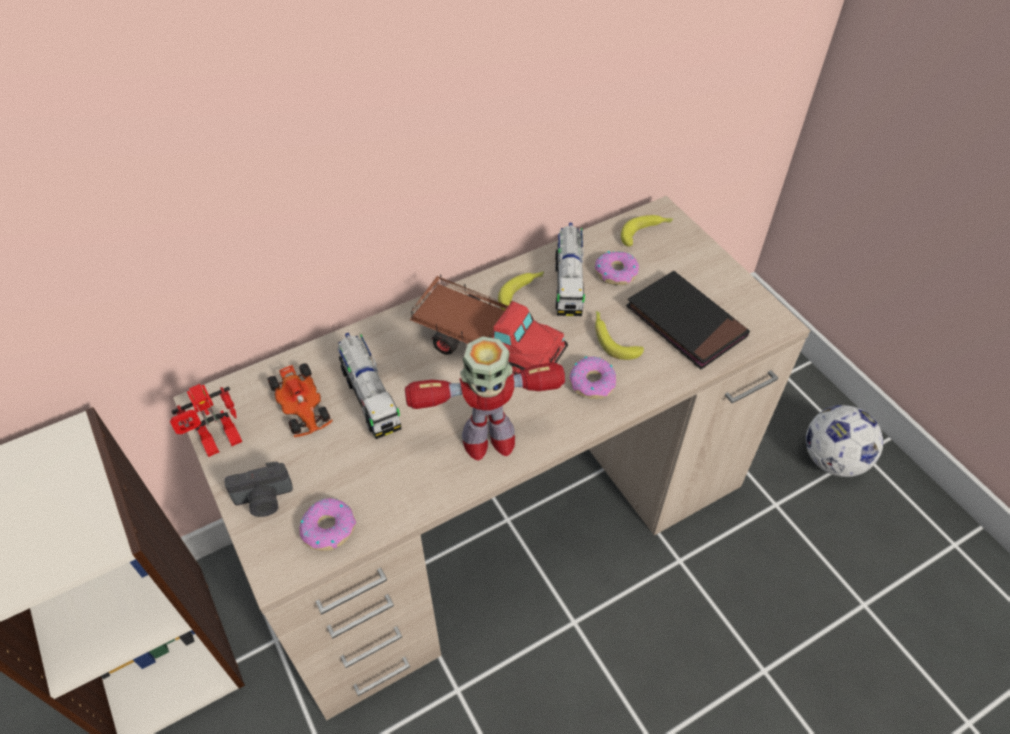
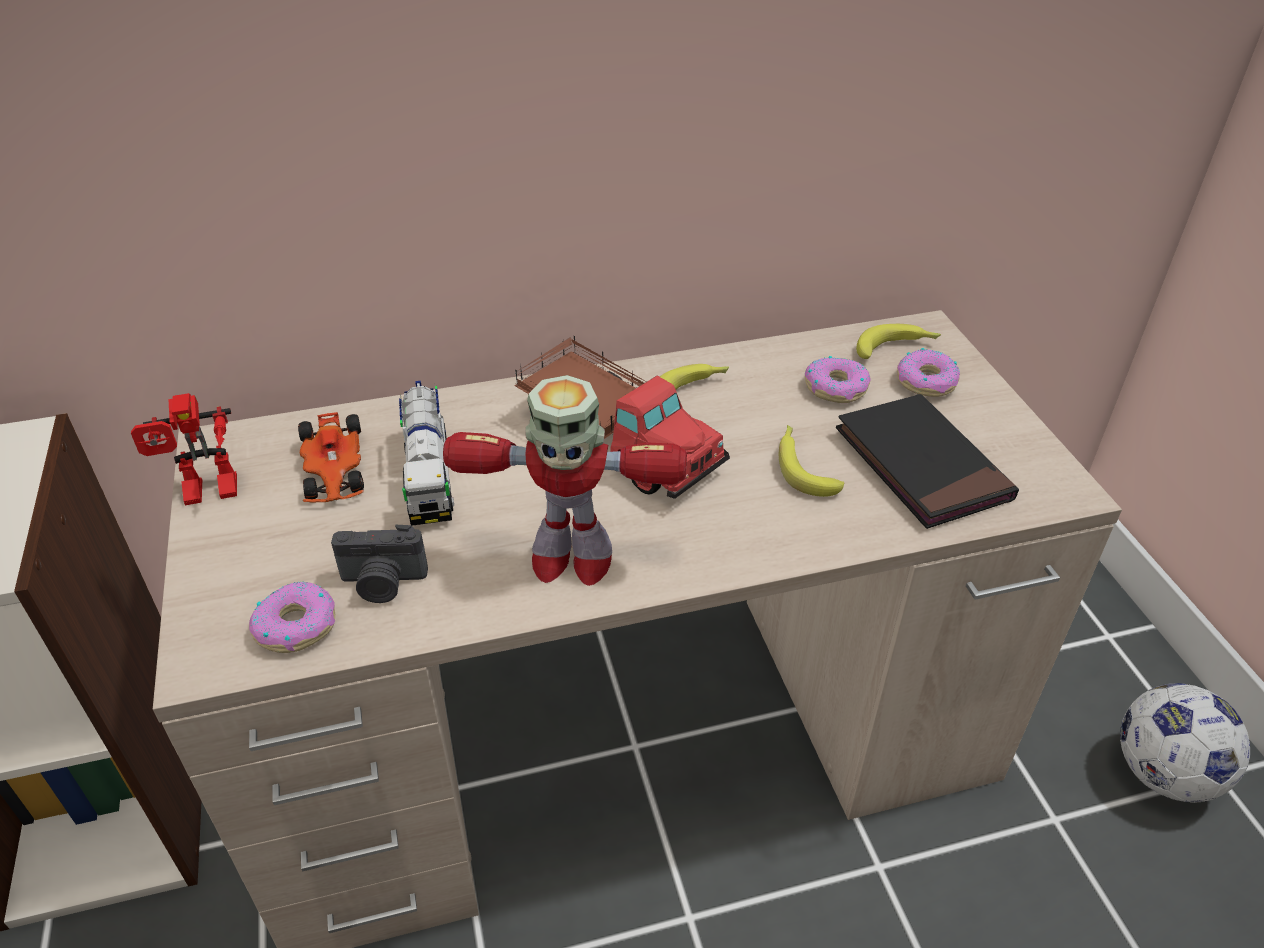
camera: 15 degrees right, 10 degrees down
camera [224,461,293,517] -> camera moved to [331,525,428,603]
toy truck [555,223,585,316] -> none
donut [570,356,616,399] -> donut moved to [897,348,960,397]

